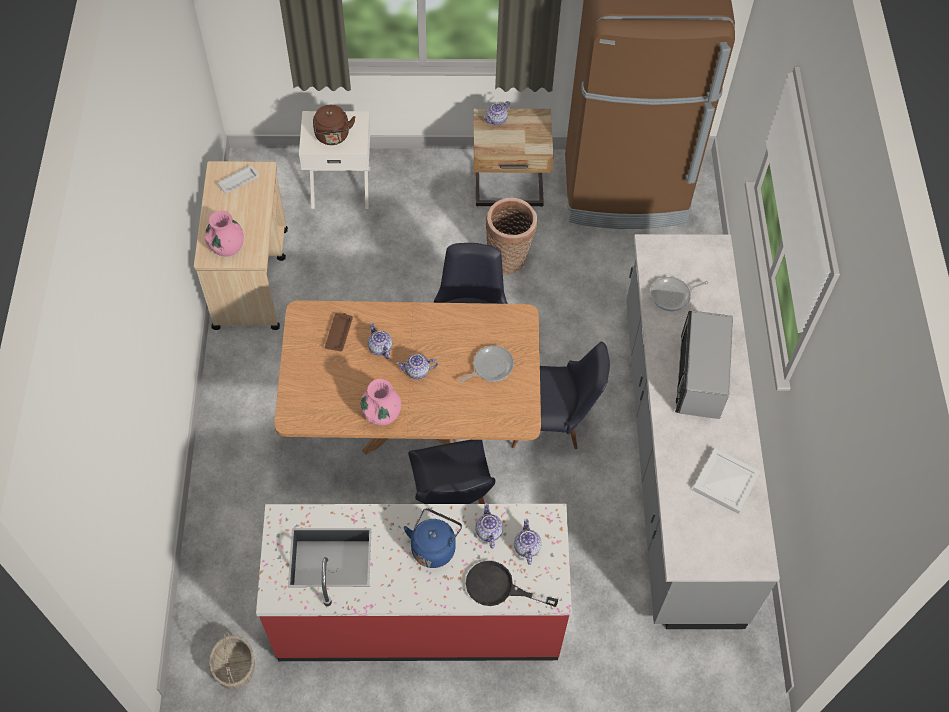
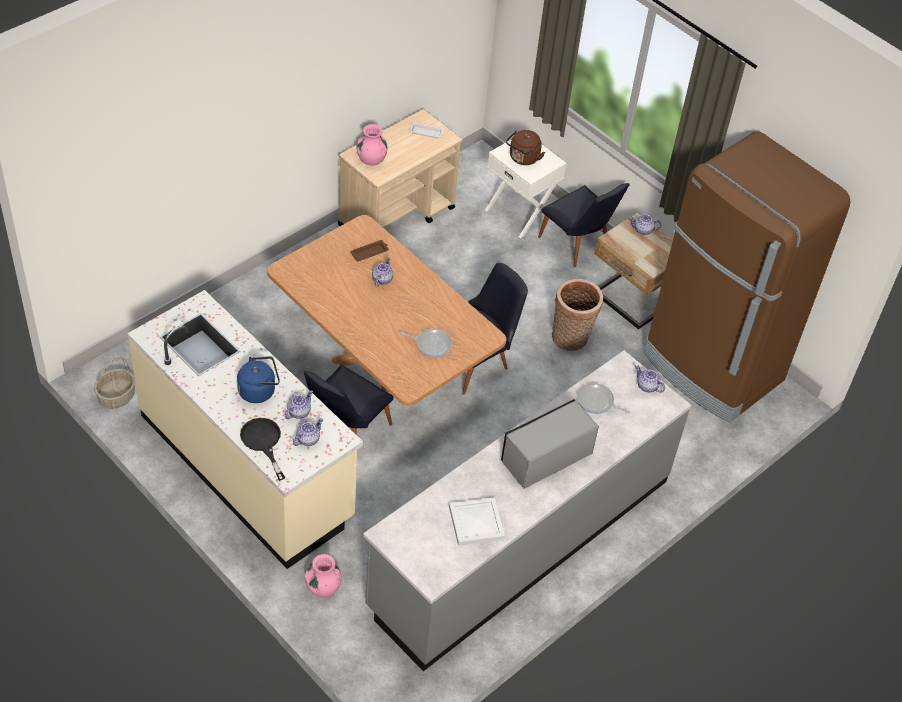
camera: 45 degrees right, 10 degrees down
red counter [256,504,572,661] -> beige counter [127,290,363,569]
pink vase [360,379,401,425] -> pink vase moved to [304,554,342,598]
teapot [396,354,438,379] -> teapot moved to [635,365,665,393]
black chair [511,342,610,449] -> black chair moved to [538,183,630,267]

